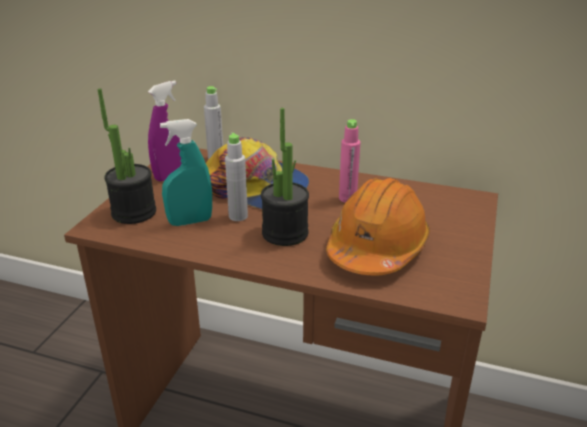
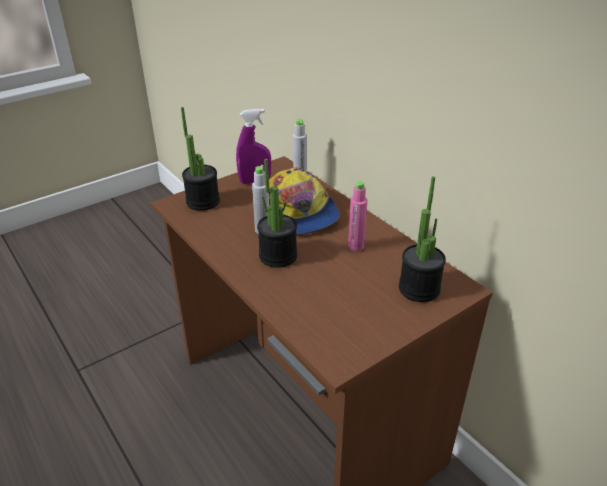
camera: 35 degrees right, 5 degrees up
turquoise spray bottle [160,119,212,226] -> none
orange hard hat [326,178,430,275] -> none
none -> potted plant [399,176,446,302]

